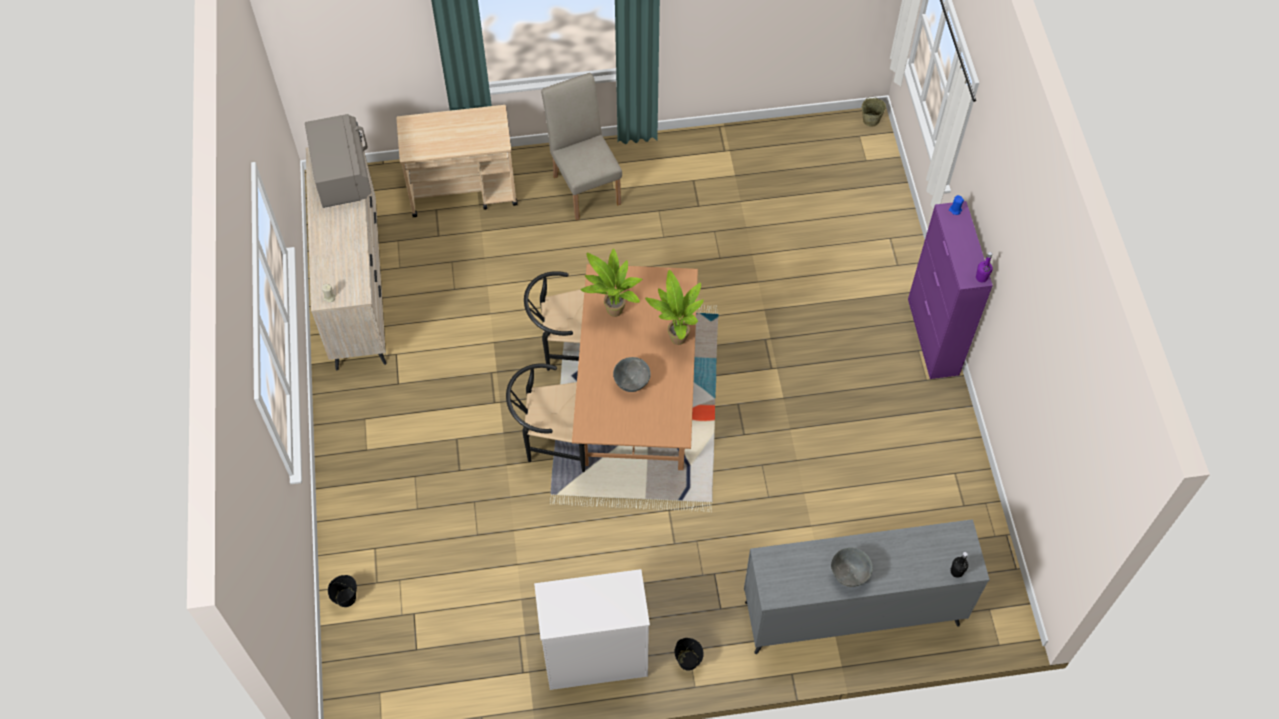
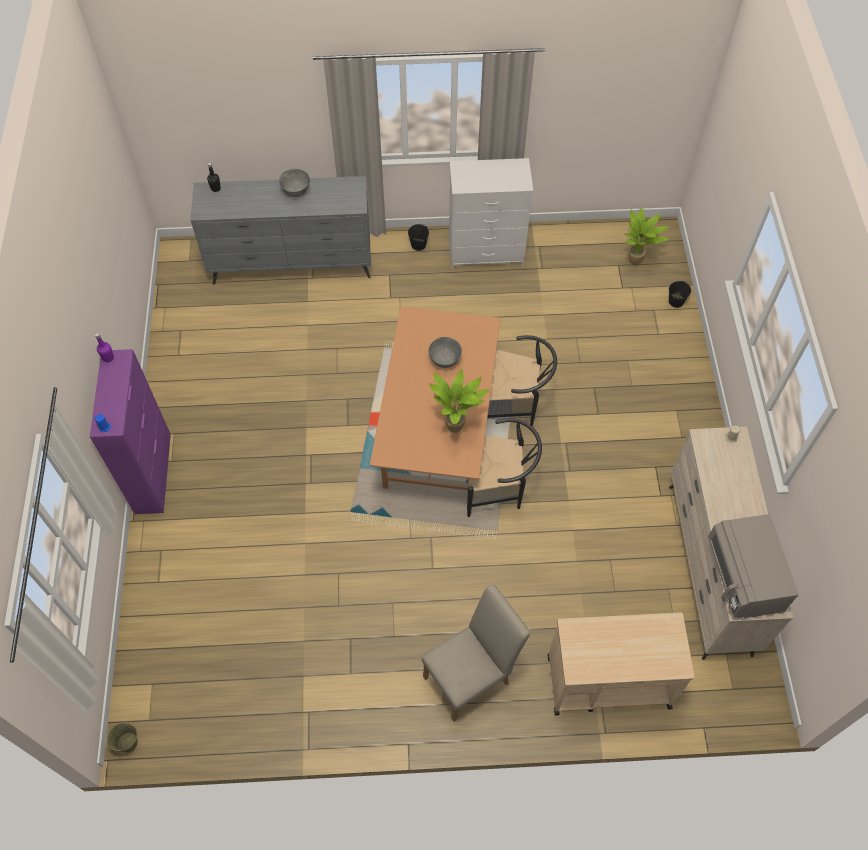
camera: 175 degrees left, 0 degrees up
beige chair [541,73,622,220] -> beige chair turned 105 degrees counterclockwise [422,585,530,722]
potted plant [645,270,704,345] -> potted plant moved to [624,207,670,265]

